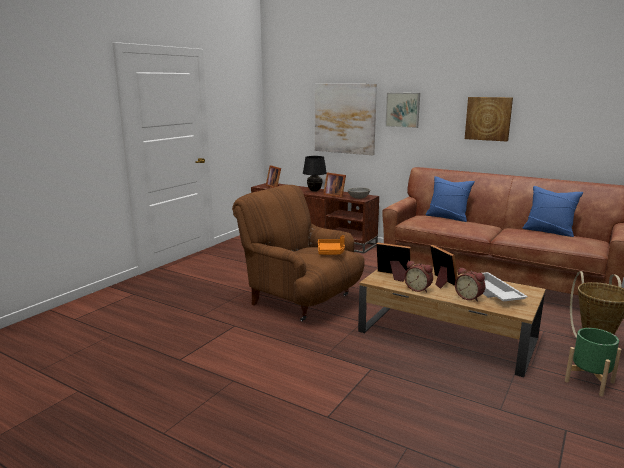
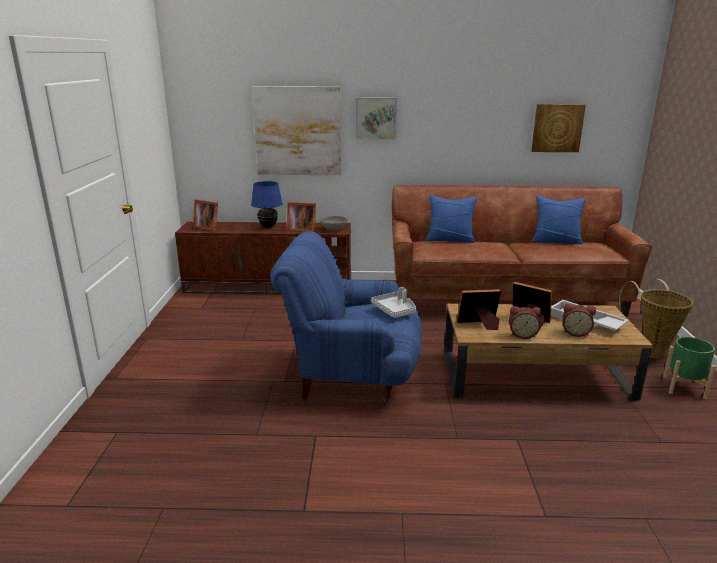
camera: 30 degrees left, 5 degrees up
brown armchair [232,185,365,321] -> blue armchair [270,231,422,404]
black table lamp [303,156,327,192] -> blue table lamp [251,181,283,228]
orange tray [318,235,345,255] -> grey tray [371,287,416,318]
picture [465,97,513,141] -> picture moved to [531,104,586,152]

